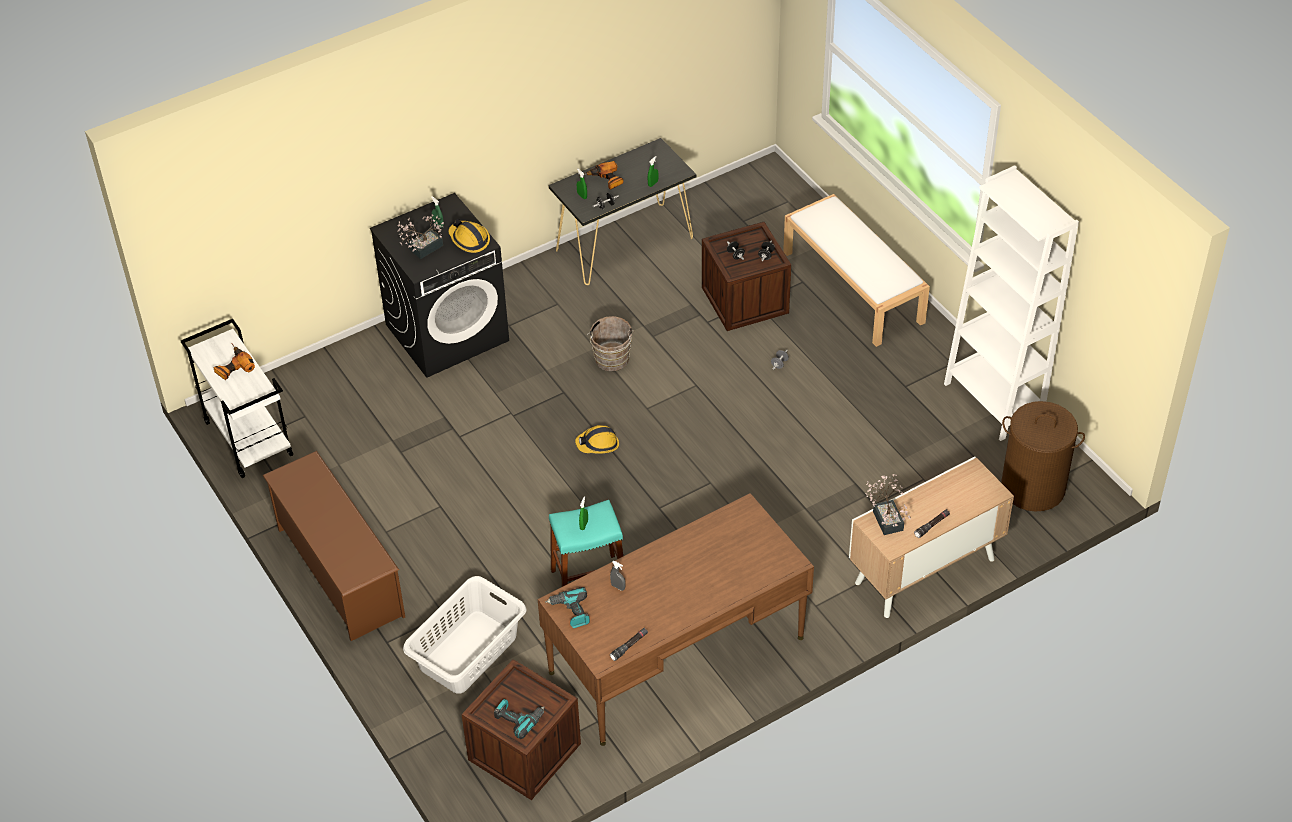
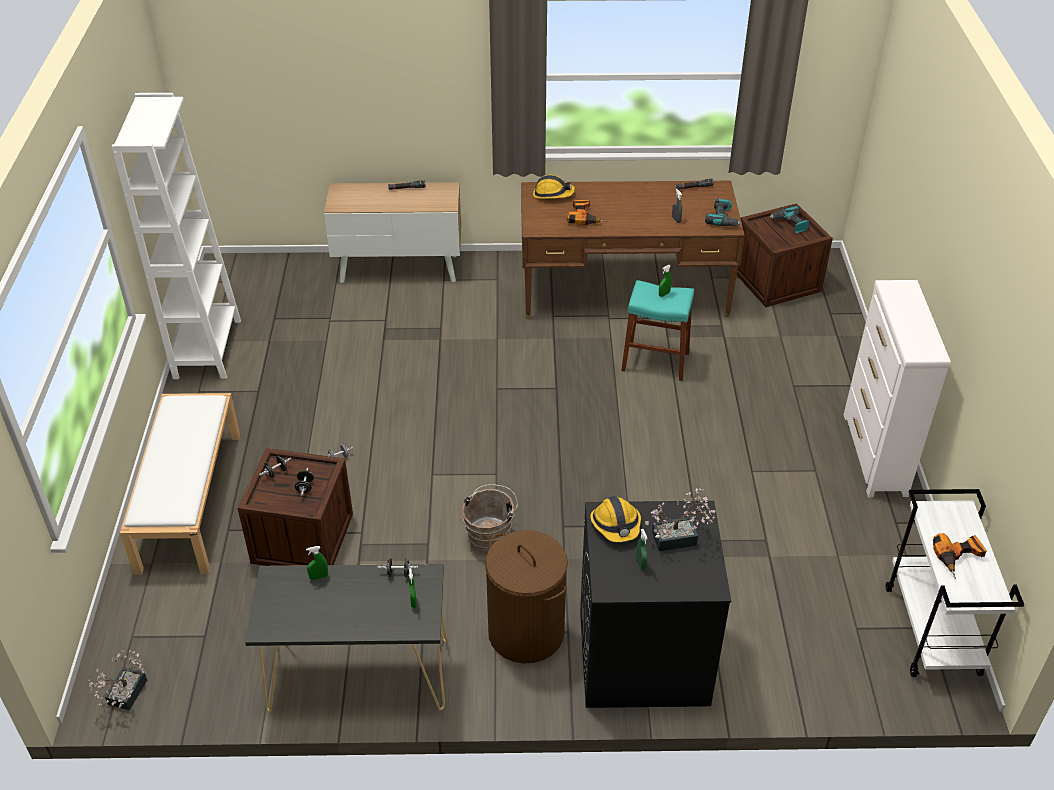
camera: 150 degrees left, 5 degrees down
brown shoe rack [262,451,405,641] -> white dresser [844,280,951,497]
grey laundry basket [403,576,527,694] -> none
hard hat [575,425,619,454] -> hard hat moved to [533,175,575,199]
power drill [584,161,623,190] -> power drill moved to [567,200,607,225]
potted plant [865,474,911,535] -> potted plant moved to [88,650,147,710]
brown laundry basket [1001,401,1085,512] -> brown laundry basket moved to [485,530,568,663]

